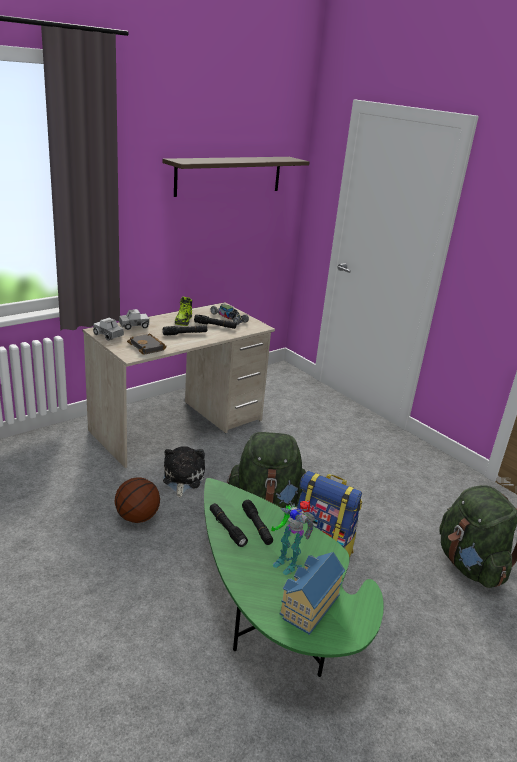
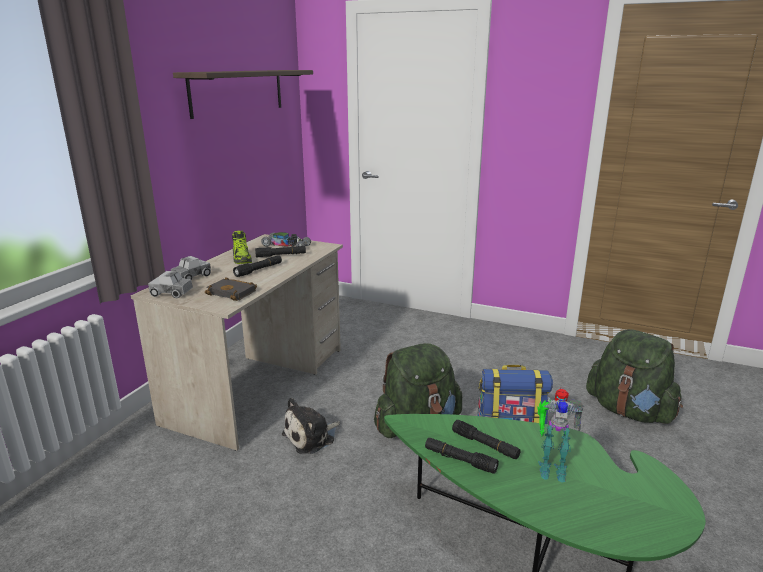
camera: 25 degrees left, 5 degrees down
basketball [115,477,160,523] -> none
plush toy [163,446,205,497] -> plush toy turned 105 degrees counterclockwise [282,397,340,454]
toy house [280,552,345,635] -> none

